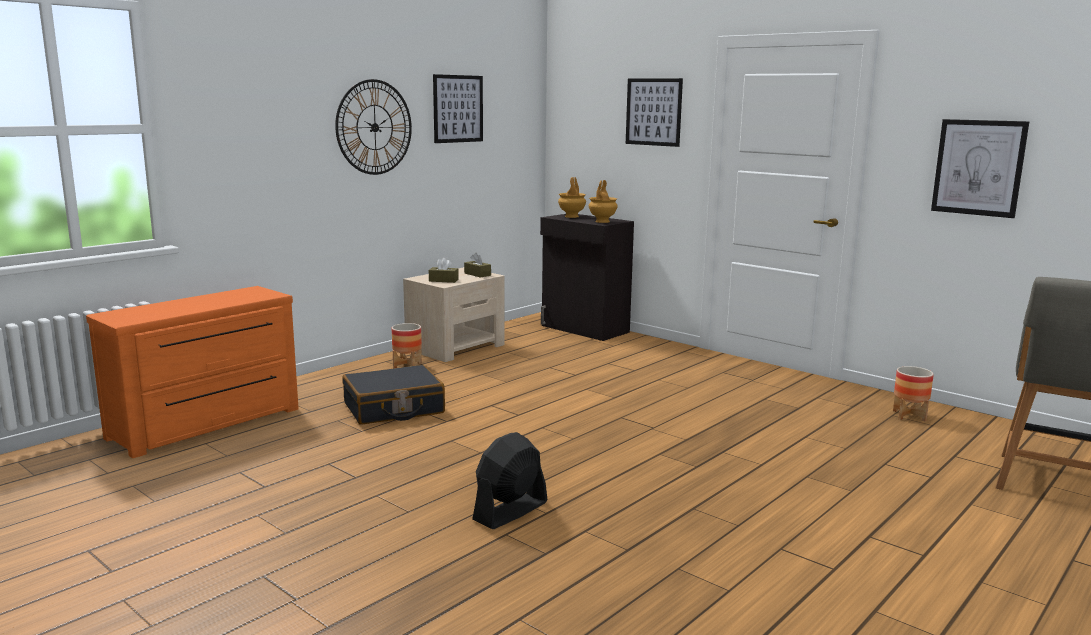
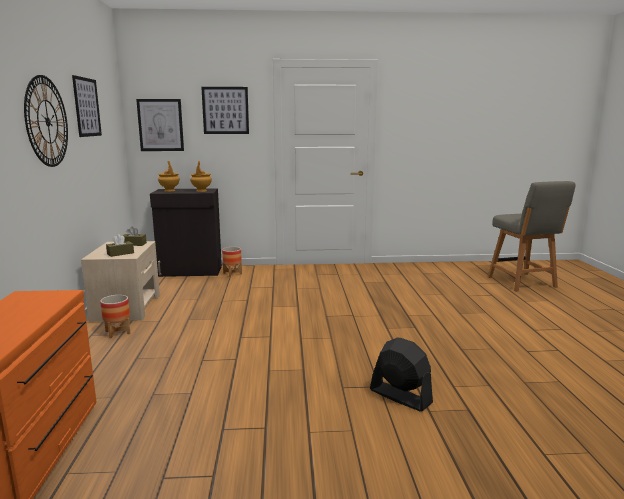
camera: 45 degrees left, 0 degrees up
black suitcase [342,365,445,425] -> none
black fan [472,432,548,529] -> black fan turned 135 degrees clockwise [370,338,433,412]
planter [893,366,934,421] -> planter moved to [222,247,242,277]
picture [931,119,1029,218] -> picture moved to [136,99,184,151]

